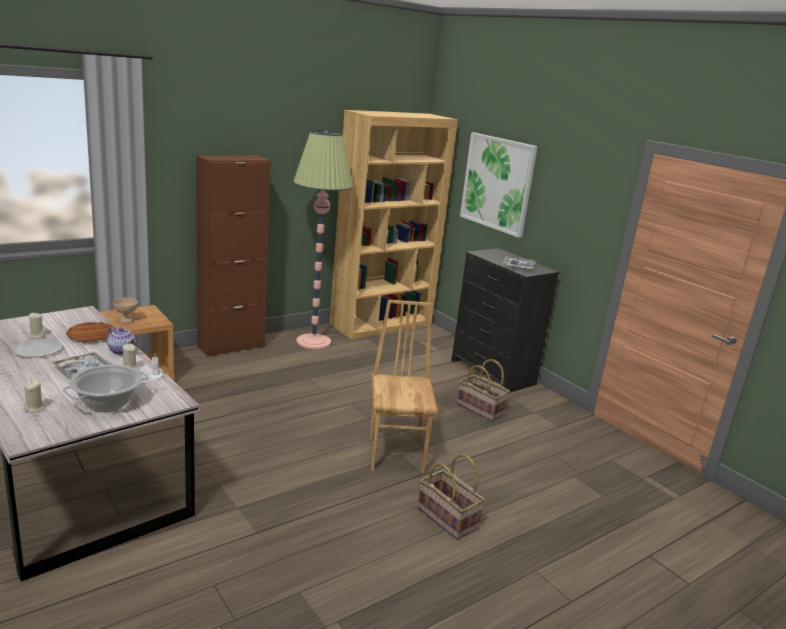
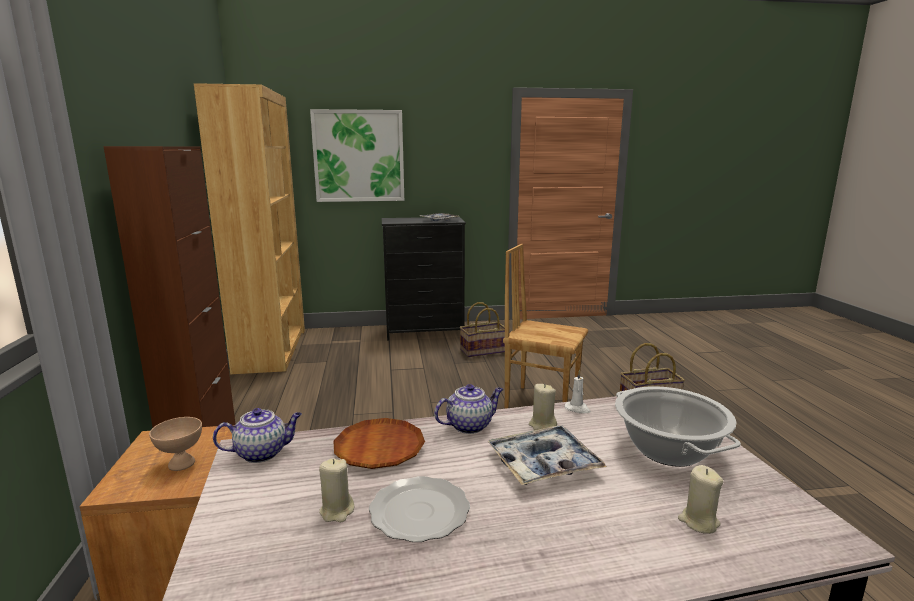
camera: 60 degrees left, 5 degrees down
floor lamp [293,130,353,349] -> none
none -> teapot [213,408,302,463]

